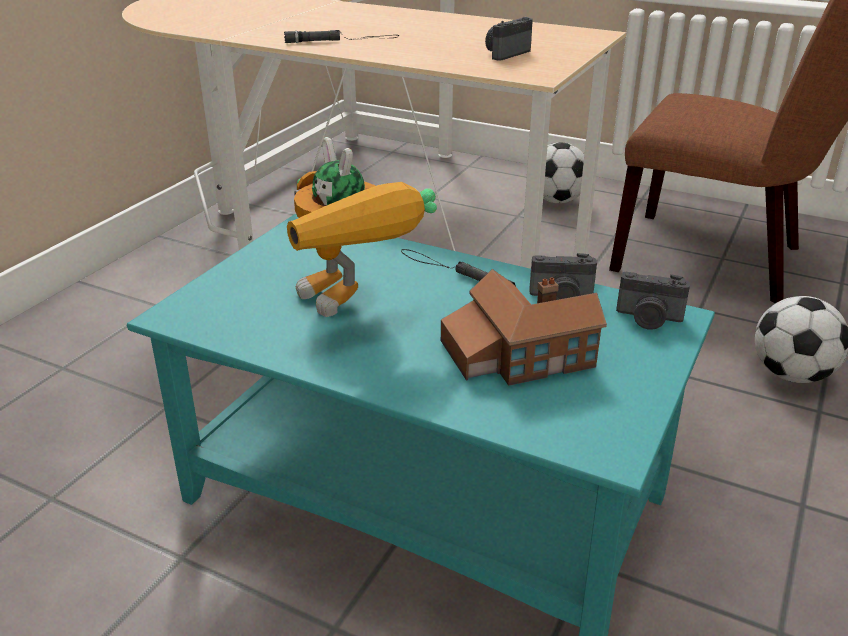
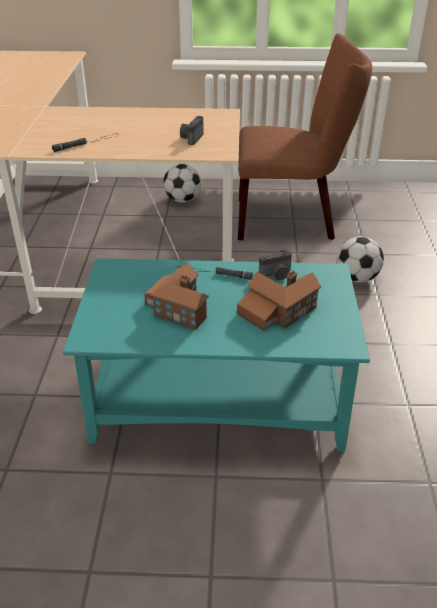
camera: 25 degrees left, 5 degrees up
toy robot [287,137,437,317] -> toy house [144,263,209,330]
camera [616,272,690,330] -> none

